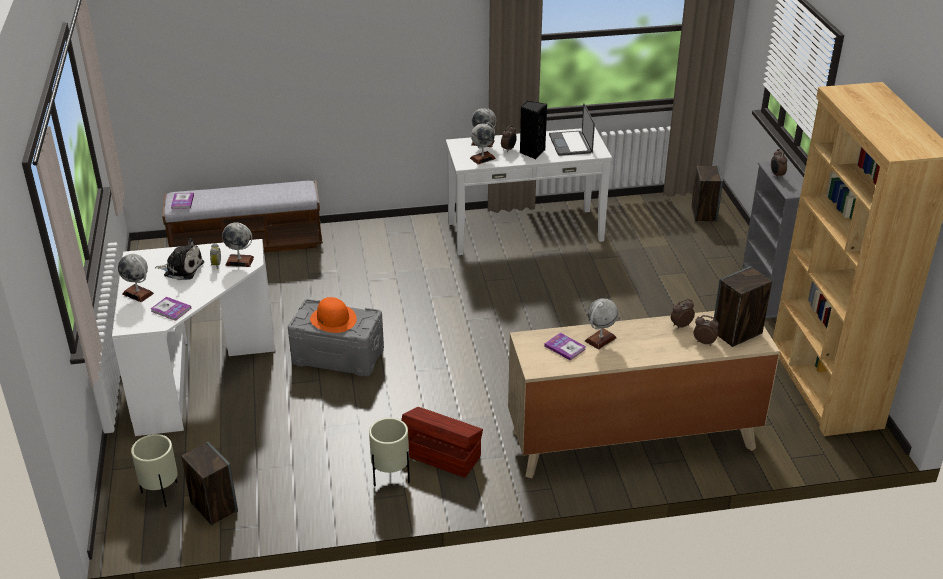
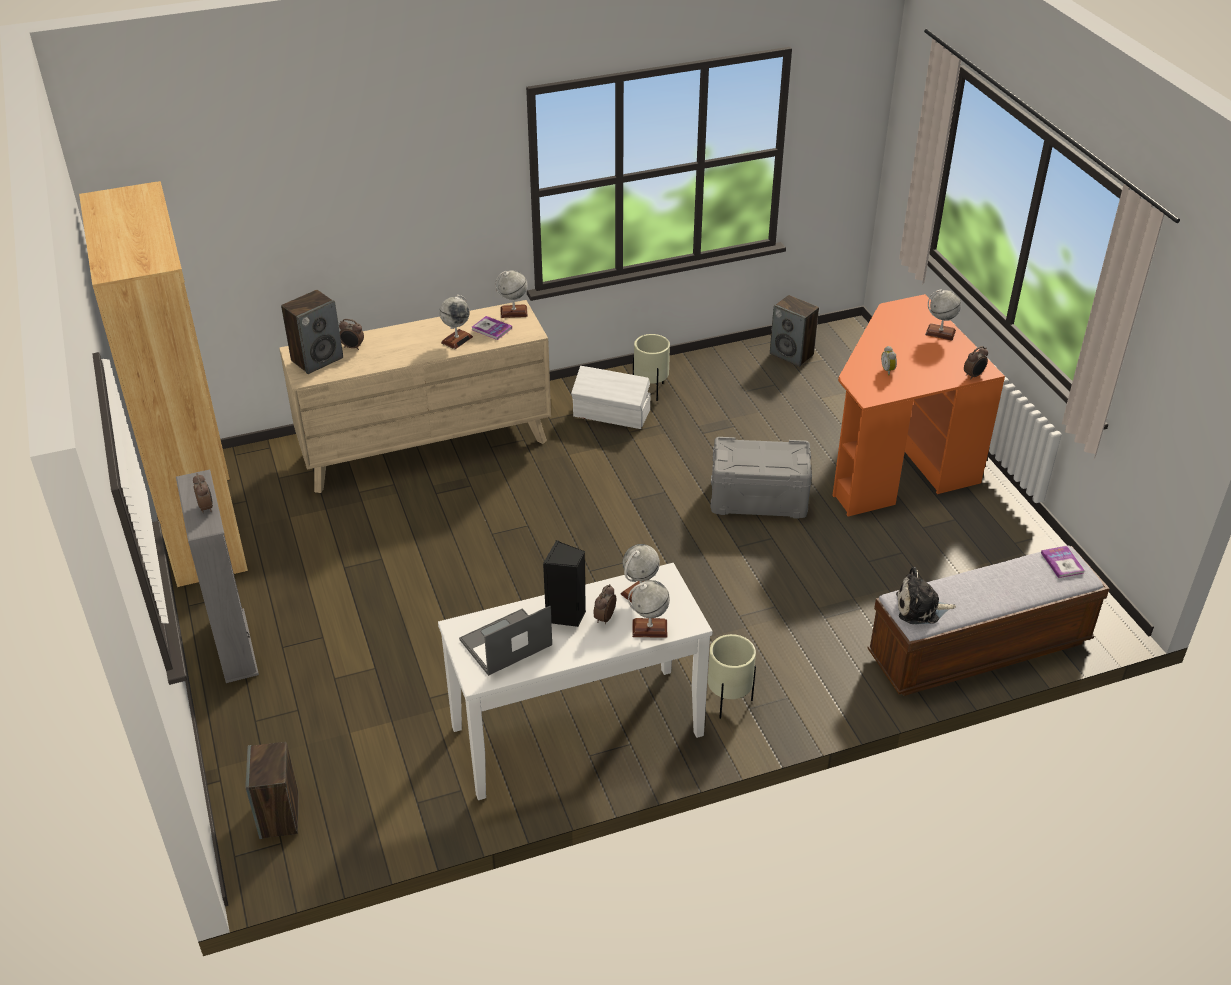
camera: 170 degrees right, 5 degrees up
white desk [112,239,275,436] -> orange desk [832,294,1005,516]
beige planter [131,434,178,507] -> beige planter moved to [708,634,756,719]
book [151,297,191,321] -> none
plush toy [155,238,204,280] -> plush toy moved to [896,567,956,624]
globe [222,222,254,267] -> globe moved to [495,270,528,318]
orange hat [310,297,357,333] -> none
brown storage box [401,407,483,478] -> white storage box [571,366,651,429]
laptop [549,103,595,156] -> laptop turned 105 degrees counterclockwise [459,606,552,676]
alarm clock [671,299,695,329] -> alarm clock moved to [964,346,988,380]

